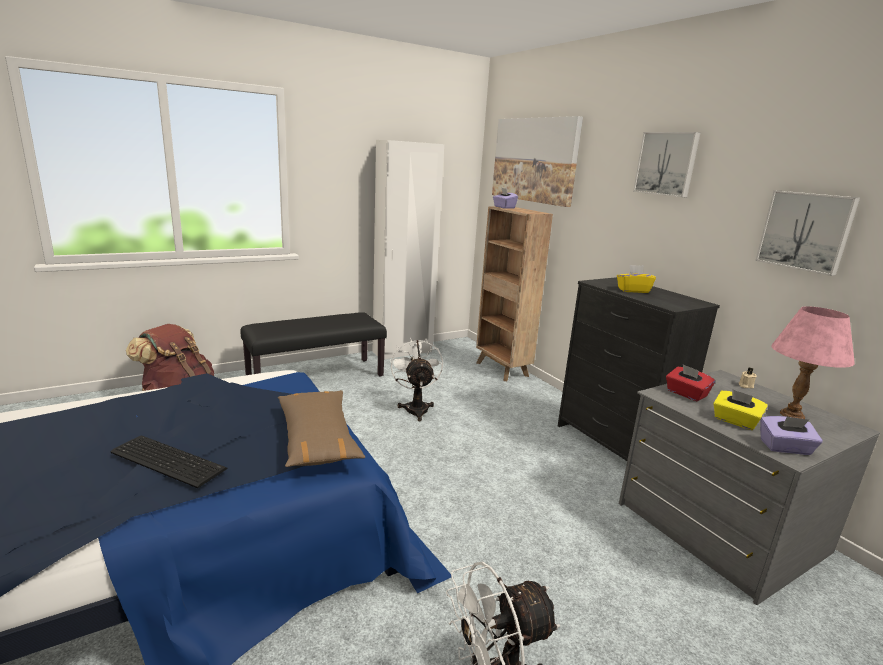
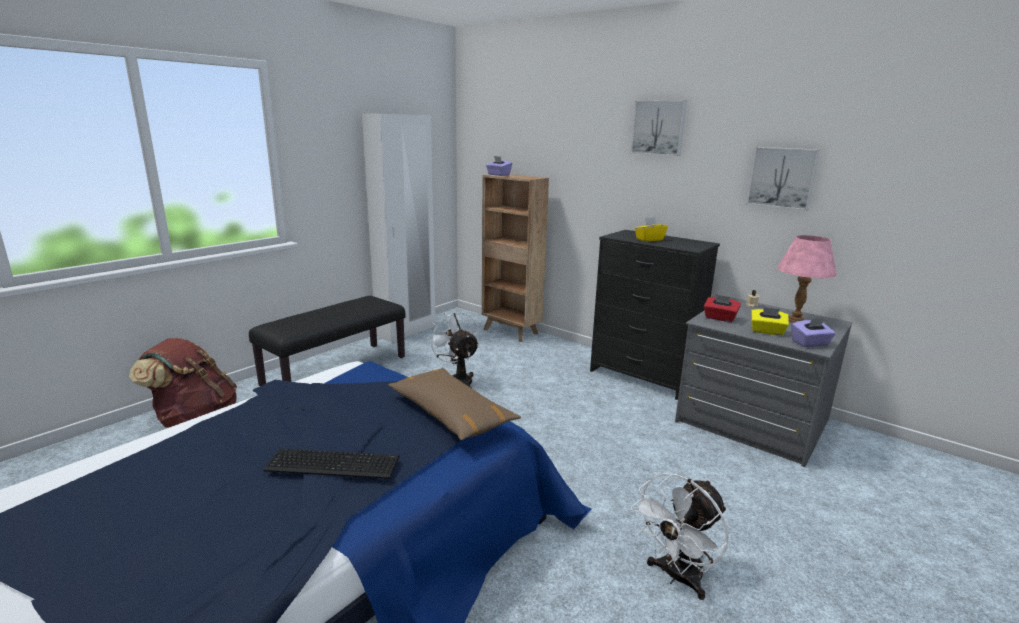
camera: 20 degrees left, 0 degrees up
picture [492,116,583,207] -> none

